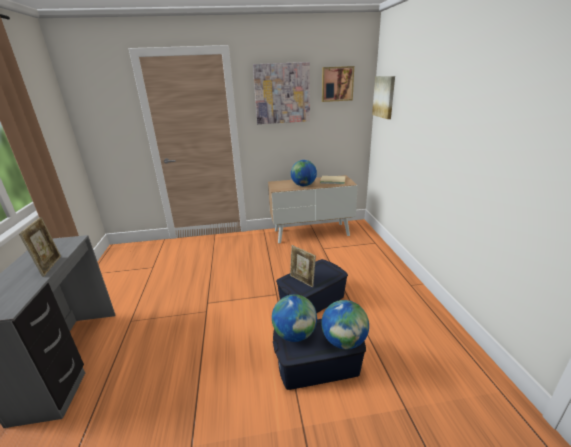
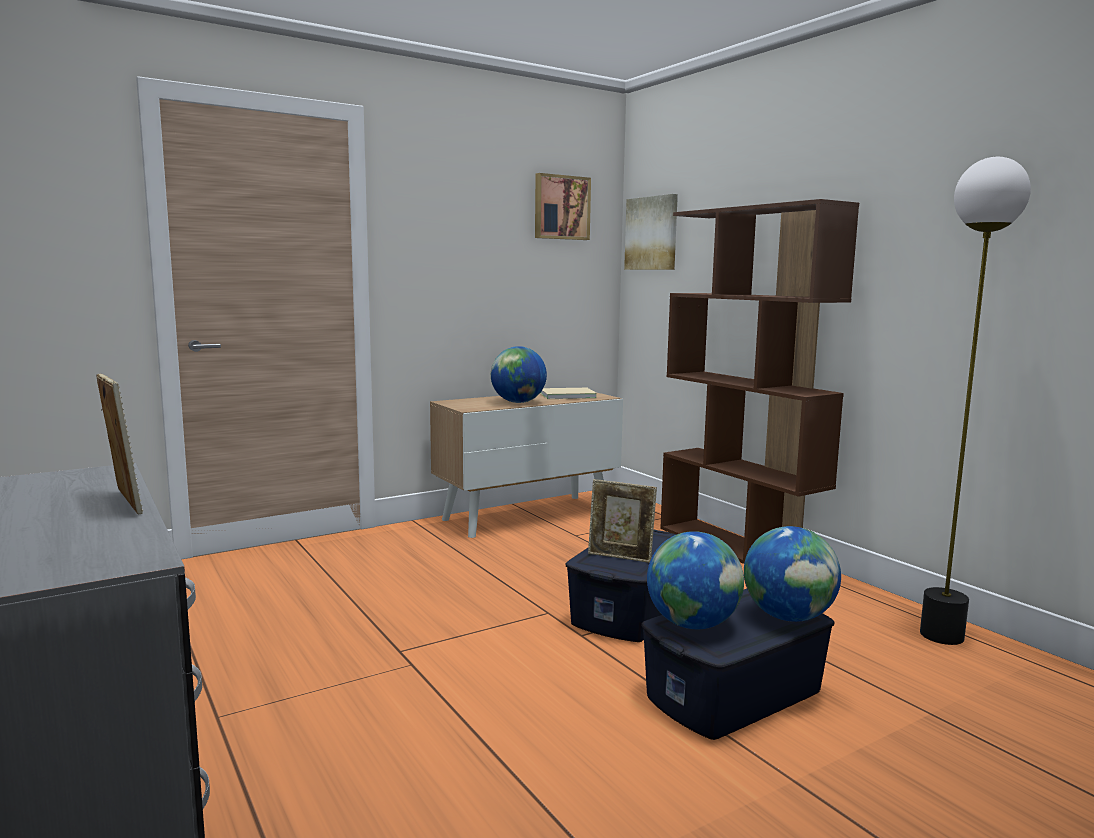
camera: 25 degrees left, 15 degrees down
picture [253,62,310,124] -> none
none -> brown bookcase [660,199,859,564]
none -> floor lamp [920,157,1031,645]

